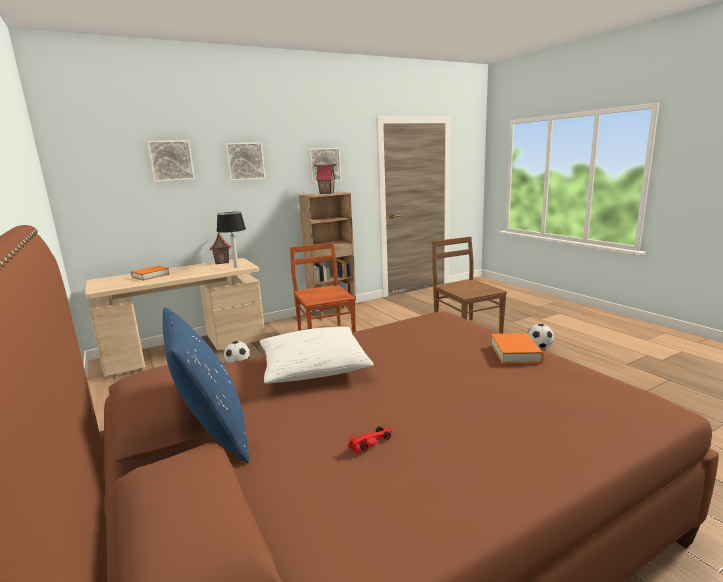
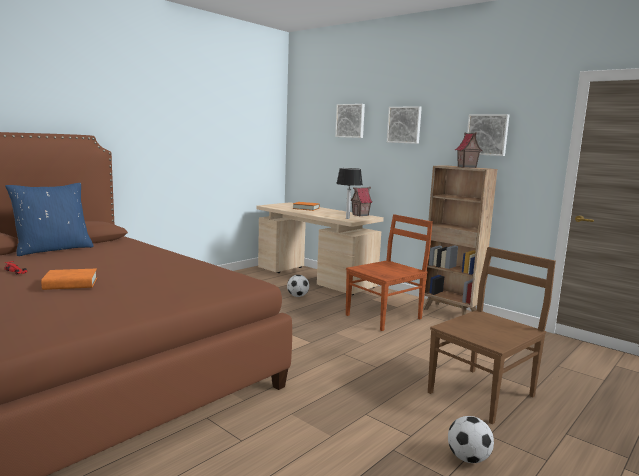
camera: 70 degrees right, 5 degrees down
white pillow [260,327,374,384] -> none
orange book [491,333,544,364] -> orange book moved to [41,269,97,290]

